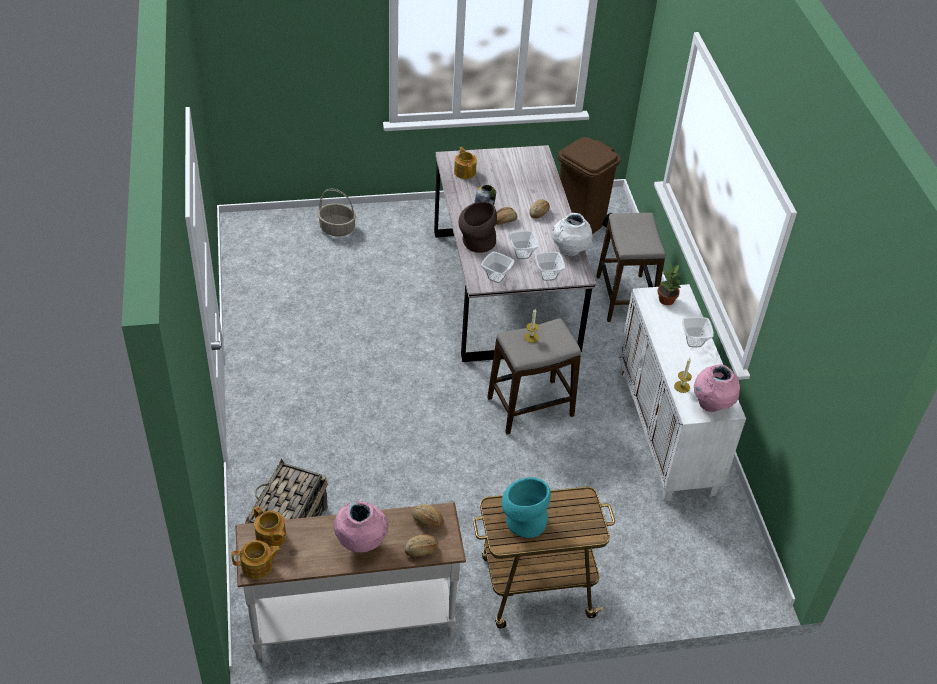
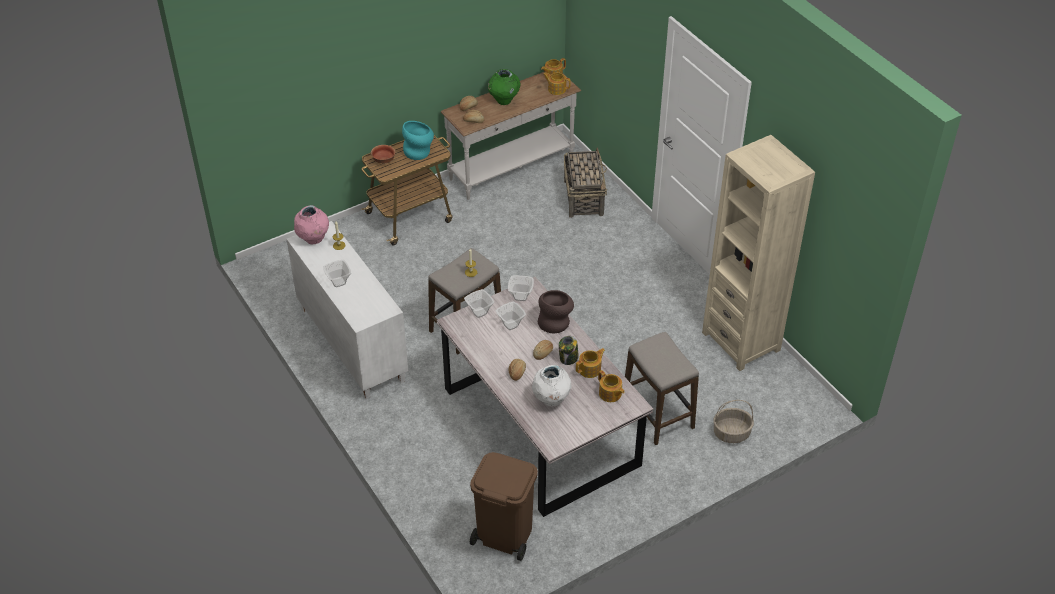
camera: 160 degrees right, 0 degrees up
pink vase [334,501,389,553] -> green vase [488,69,521,105]
white vase [552,213,592,256] -> white vase moved to [532,365,572,406]
stool [597,213,666,322] -> stool moved to [625,332,699,445]
potted plant [657,264,682,305] -> none
none -> bowl [371,145,395,164]
none -> teapot [576,348,605,378]
none -> beige bookcase [702,135,815,371]

